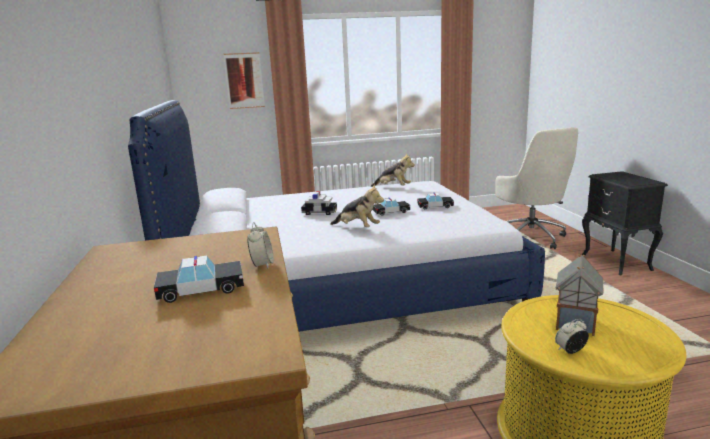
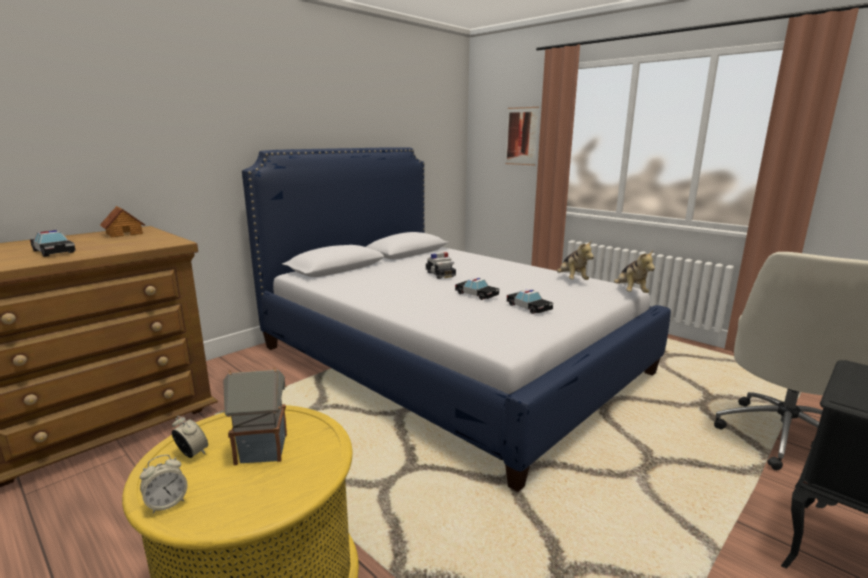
camera: 55 degrees right, 0 degrees up
alarm clock [247,222,274,269] -> alarm clock moved to [140,455,188,513]
plush toy [330,184,384,227] -> plush toy moved to [614,251,655,293]
none -> toy house [100,206,145,237]

